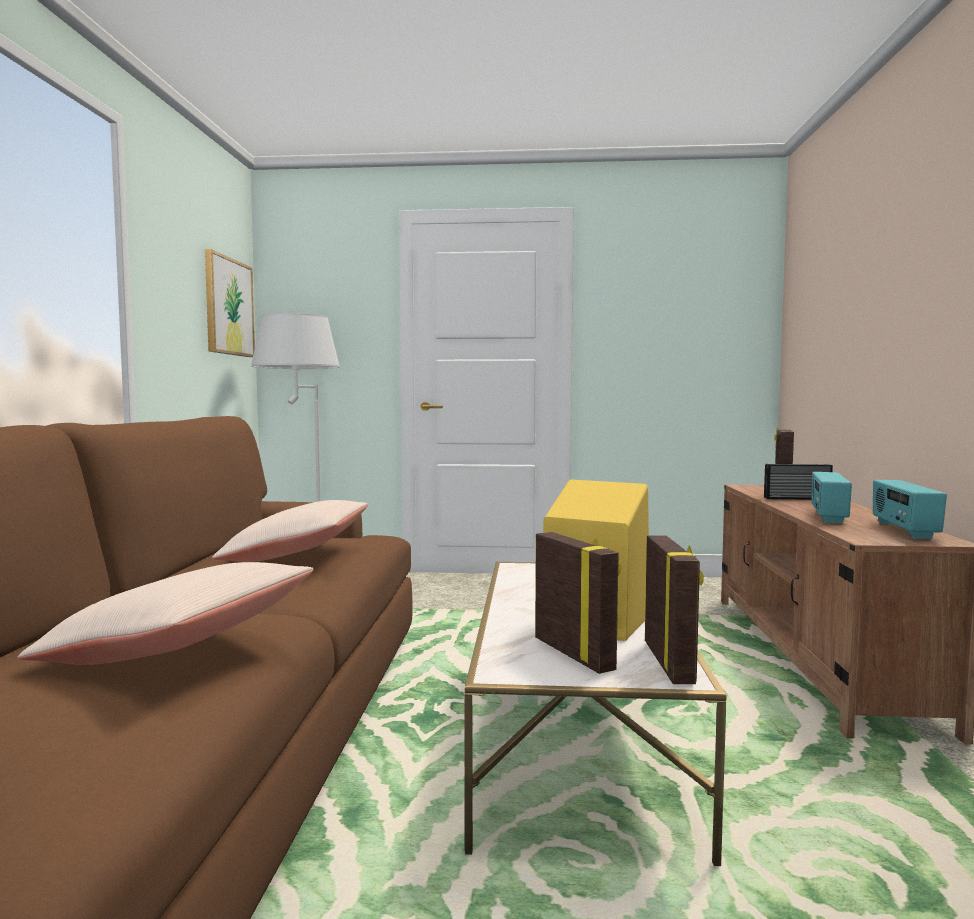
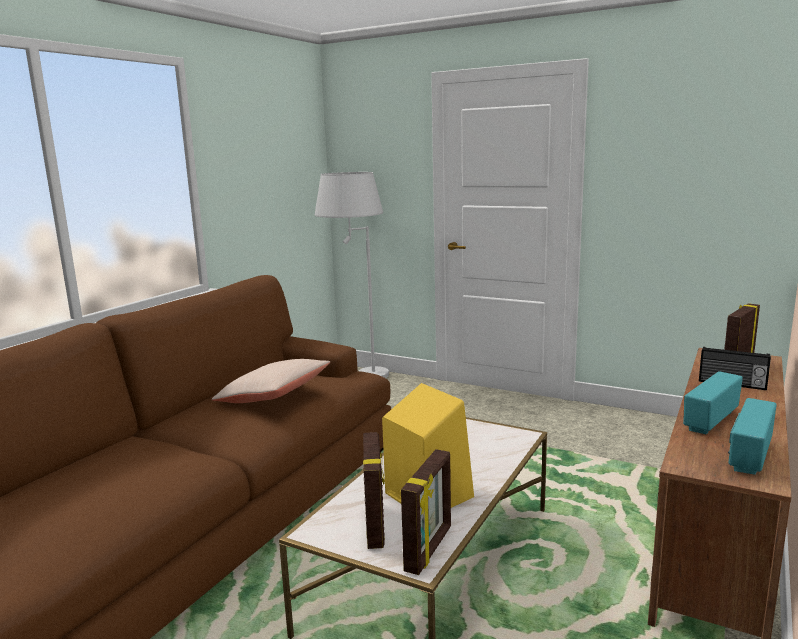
camera: 25 degrees right, 10 degrees up
beige pillow [18,562,314,665] -> none
picture [205,249,255,357] -> none

